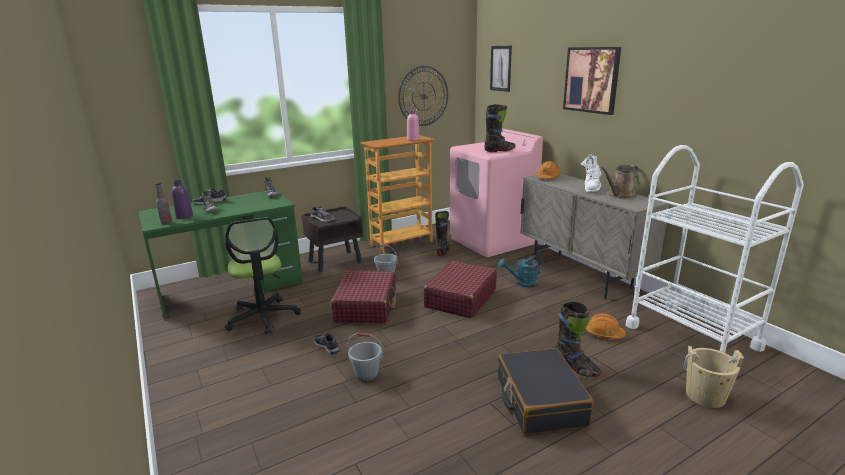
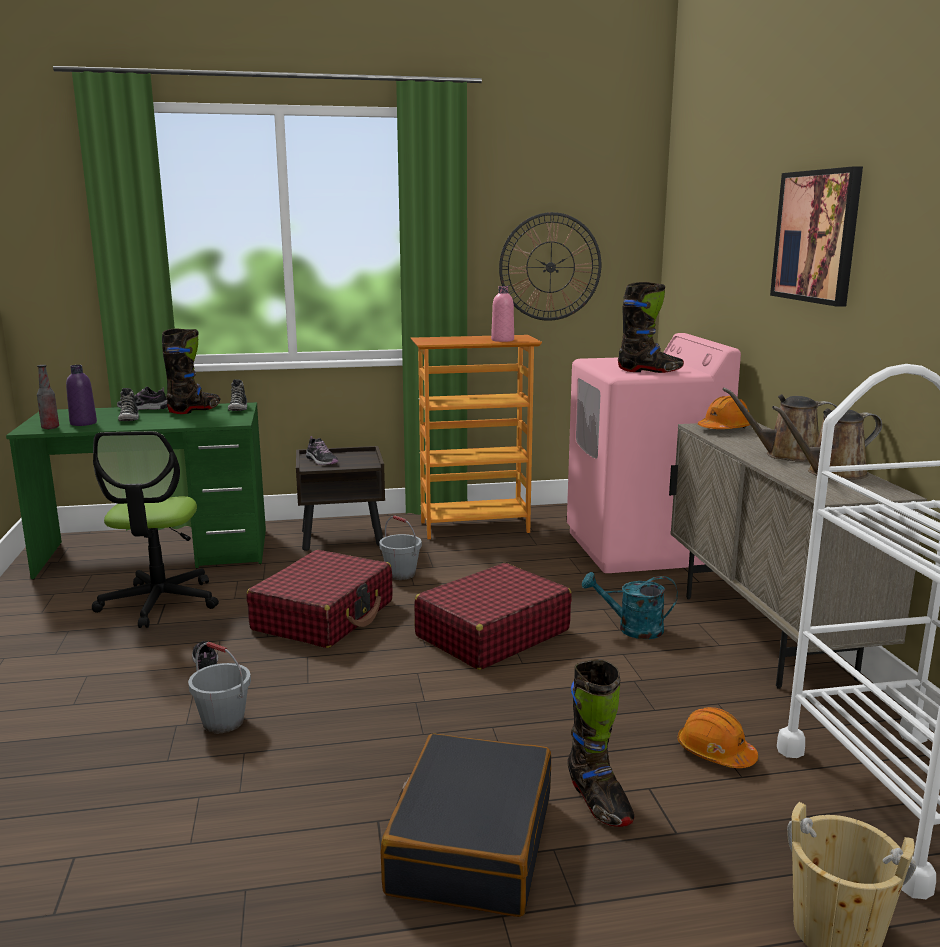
camera: 20 degrees right, 5 degrees down
black boot [435,211,450,256] -> black boot moved to [162,328,220,414]
picture [490,46,512,92] -> none
white boot [581,154,601,193] -> brown watering can [722,388,837,462]

